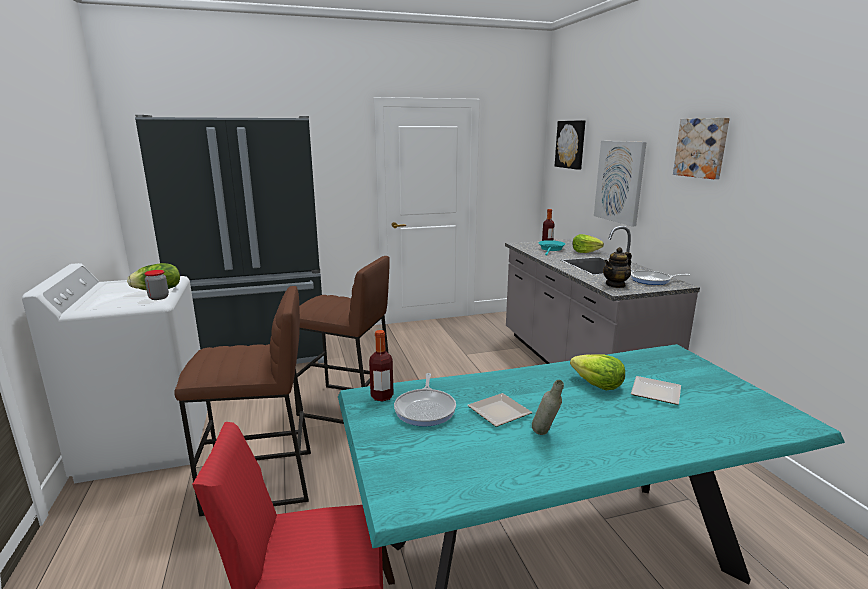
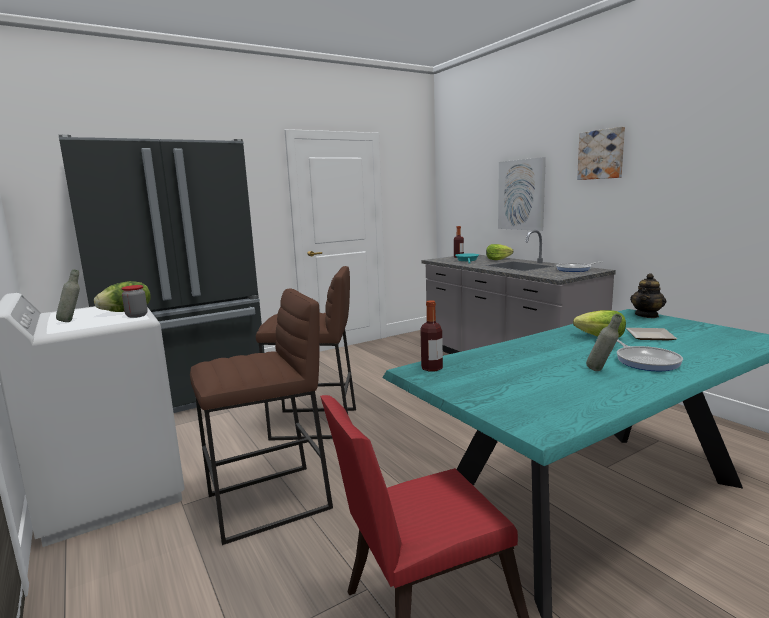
camera: 15 degrees left, 5 degrees down
frying pan [394,373,456,426] -> frying pan moved to [617,339,683,371]
plate [467,393,532,427] -> none
picture [555,120,585,170] -> none
teapot [603,247,632,288] -> teapot moved to [630,273,666,318]
none -> grey bottle [56,269,80,322]

